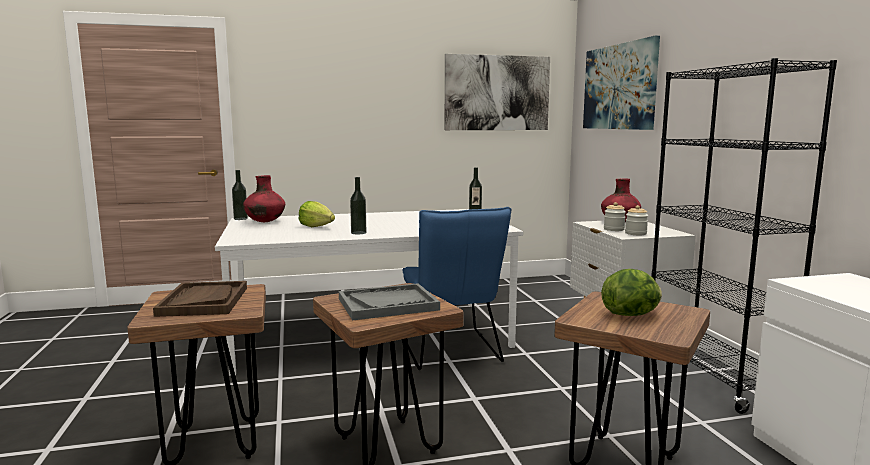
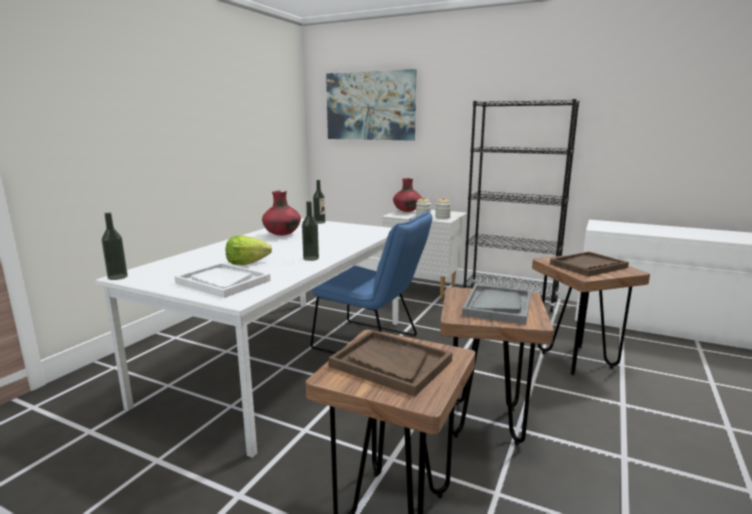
camera: 50 degrees left, 5 degrees up
red vase [243,175,285,222] -> red vase moved to [262,191,301,236]
picture [445,54,550,130] -> none
lettuce [601,269,662,316] -> brown tray [550,252,629,277]
none -> white tray [174,263,271,298]

